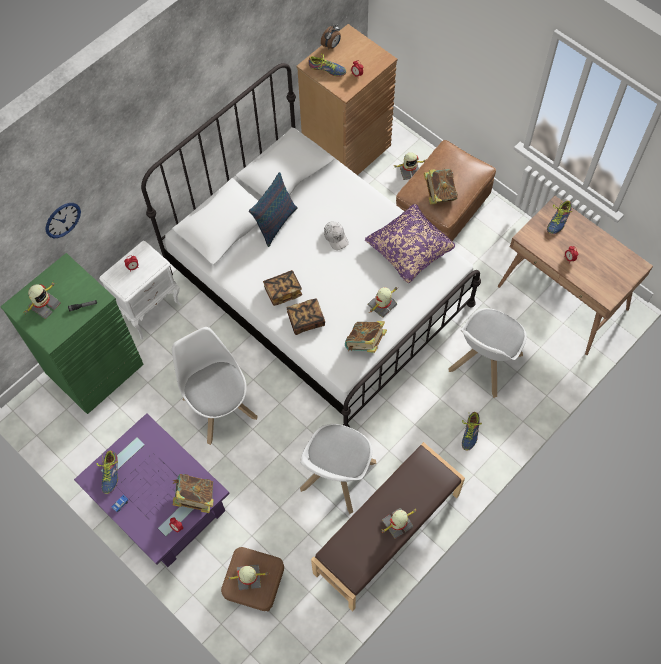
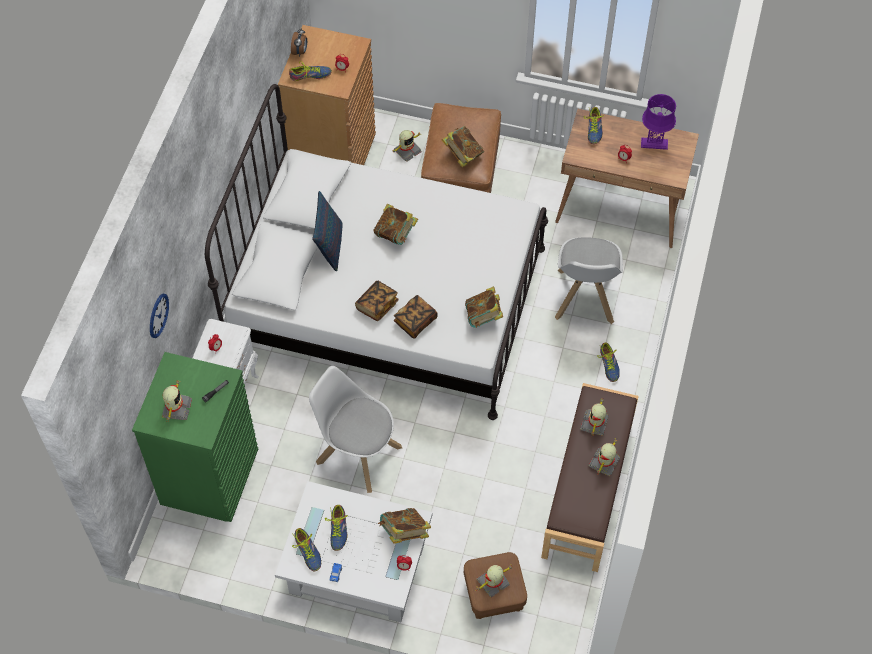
camera: 30 degrees left, 5 degrees down
purple coffee table [74,413,230,567] -> white coffee table [275,481,433,622]
chair [300,424,377,514] -> none
white cap [324,221,349,250] -> book [373,204,418,245]
purple pillow [365,204,455,283] -> none
toy robot [367,286,398,318] -> toy robot moved to [580,398,609,436]
none -> shoe [325,505,348,551]
none -> purple table lamp [641,94,676,150]

